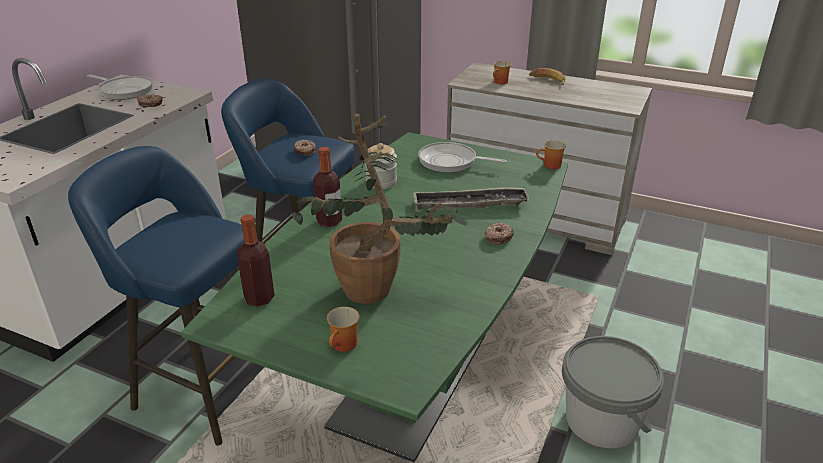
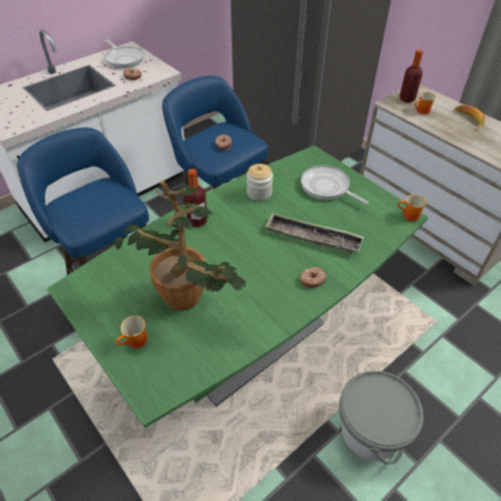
camera: 25 degrees right, 15 degrees up
bottle [237,214,275,307] -> bottle moved to [399,50,423,103]

